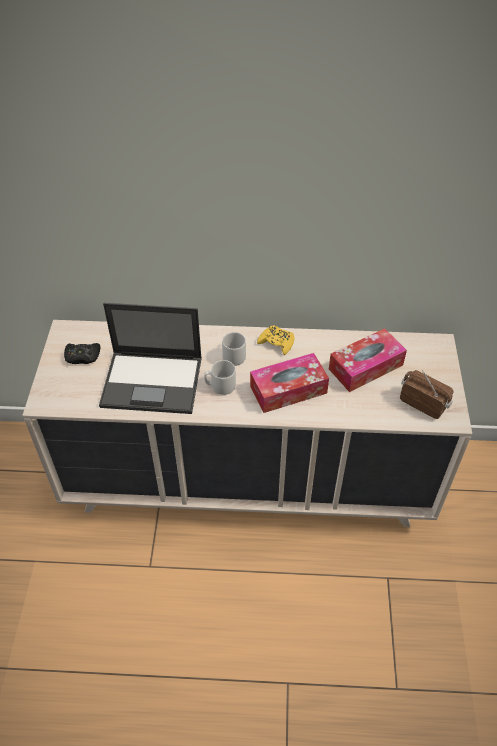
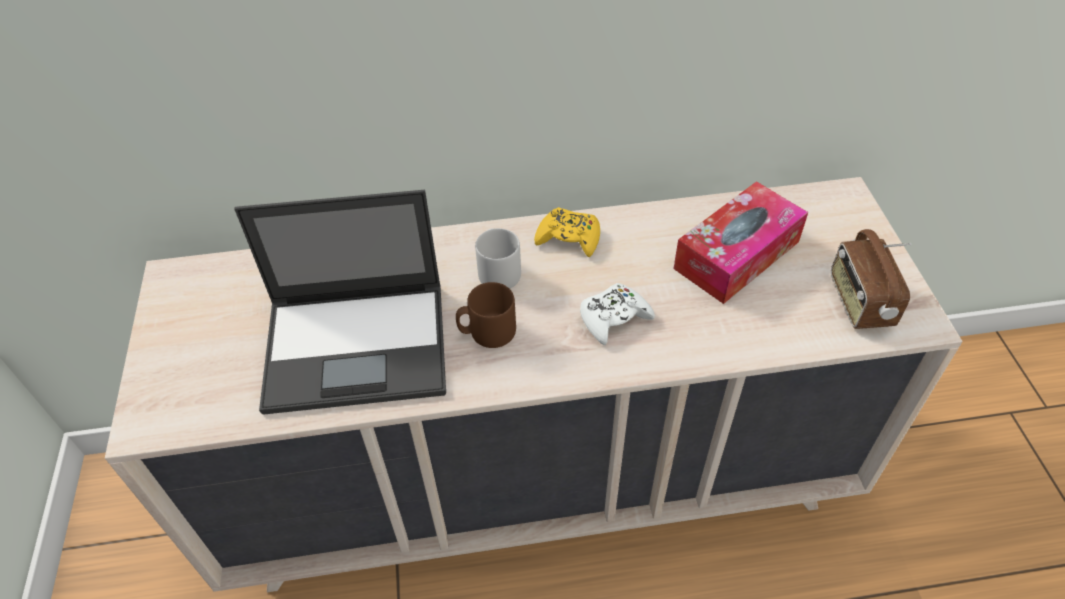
camera: 10 degrees left, 0 degrees up
black game controller [64,343,100,364] -> none
grey mug [204,360,236,395] -> brown mug [456,282,516,348]
tissue box [250,353,329,413] -> white game controller [580,283,655,345]
radio [400,370,453,419] -> radio turned 120 degrees counterclockwise [831,229,911,329]

